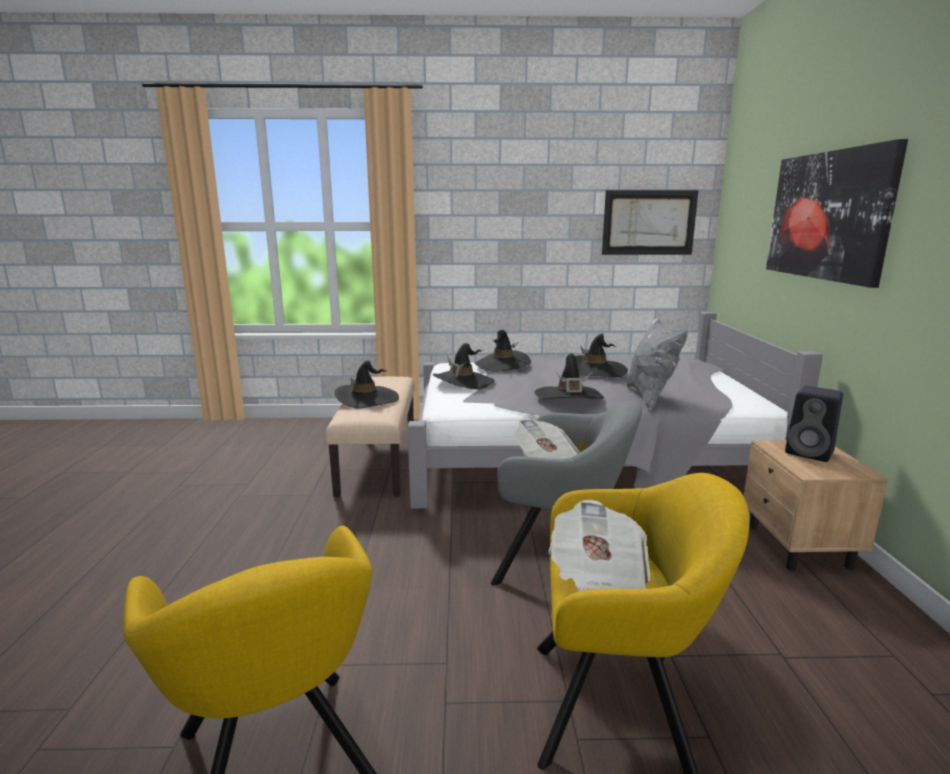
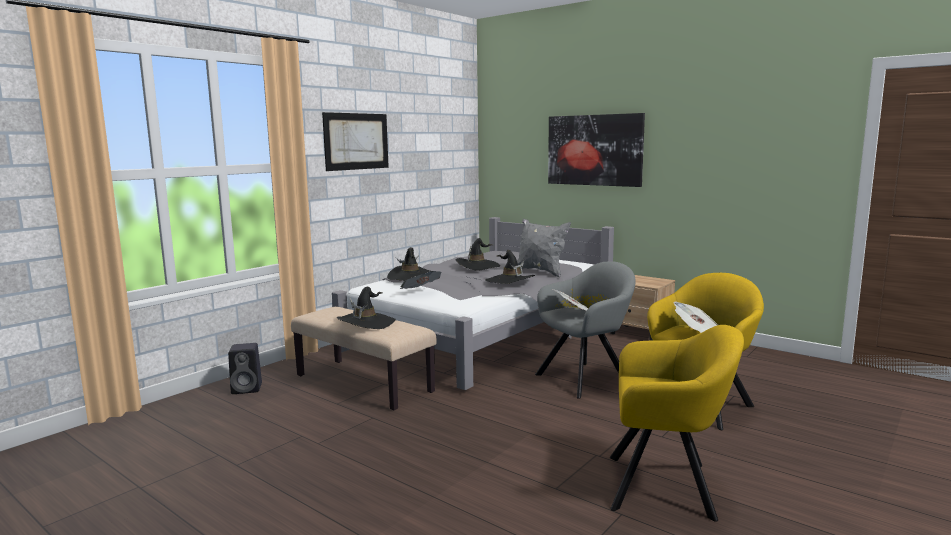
camera: 50 degrees left, 5 degrees down
black hat [433,343,495,389] -> newspaper [400,271,442,289]
picture [602,190,698,255] -> picture moved to [322,112,389,171]
black speaker [785,386,843,462] -> black speaker moved to [228,343,262,394]

